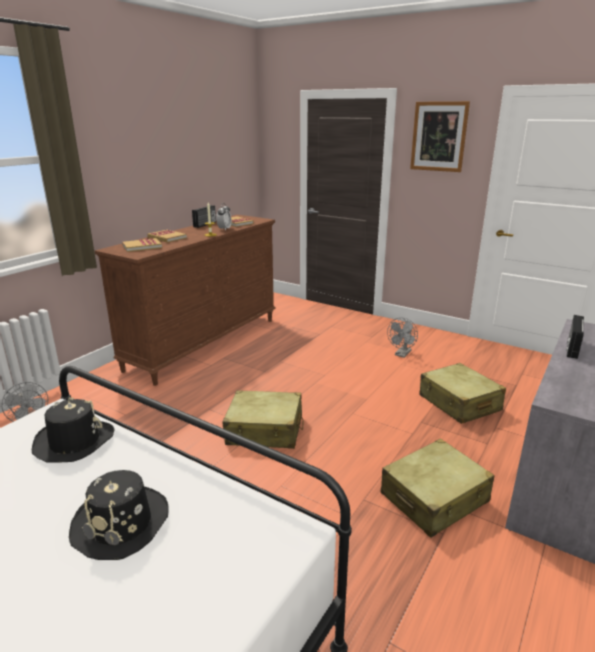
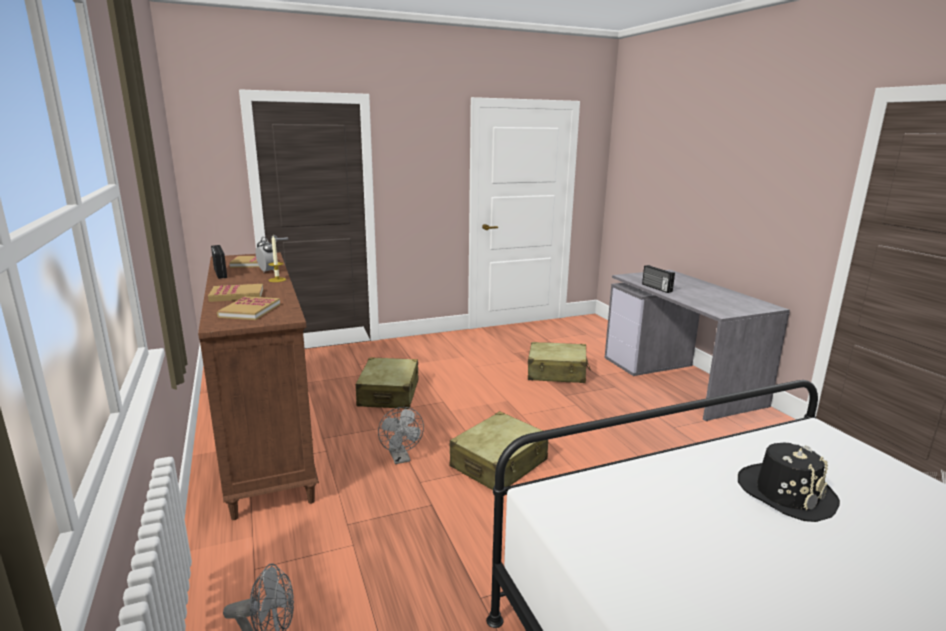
camera: 55 degrees left, 5 degrees down
black hat [32,397,114,462] -> none
beige suitcase [380,438,495,537] -> beige suitcase moved to [356,357,418,409]
grey fan [387,318,418,358] -> grey fan moved to [378,407,424,464]
picture [410,101,470,172] -> none

